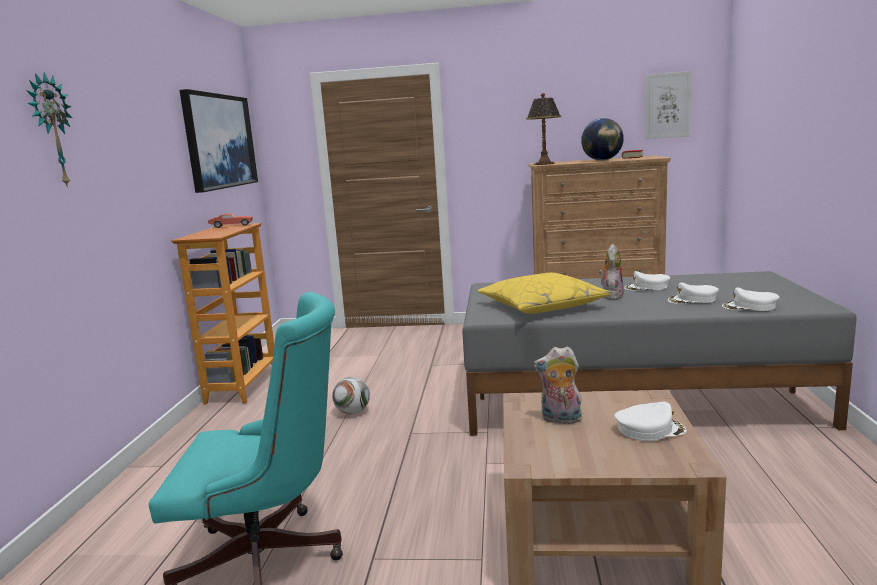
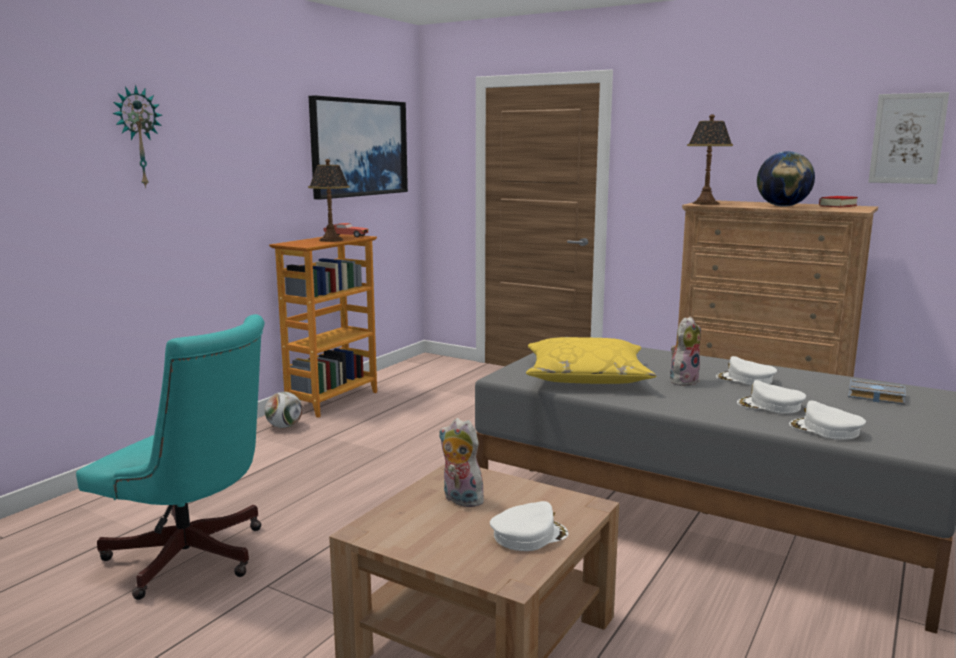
camera: 25 degrees right, 0 degrees up
football [332,377,370,414] -> football moved to [265,392,302,428]
white cap [614,402,687,441] -> white cap turned 45 degrees counterclockwise [490,501,568,551]
none -> table lamp [308,159,350,242]
none -> grey book [848,379,906,405]

